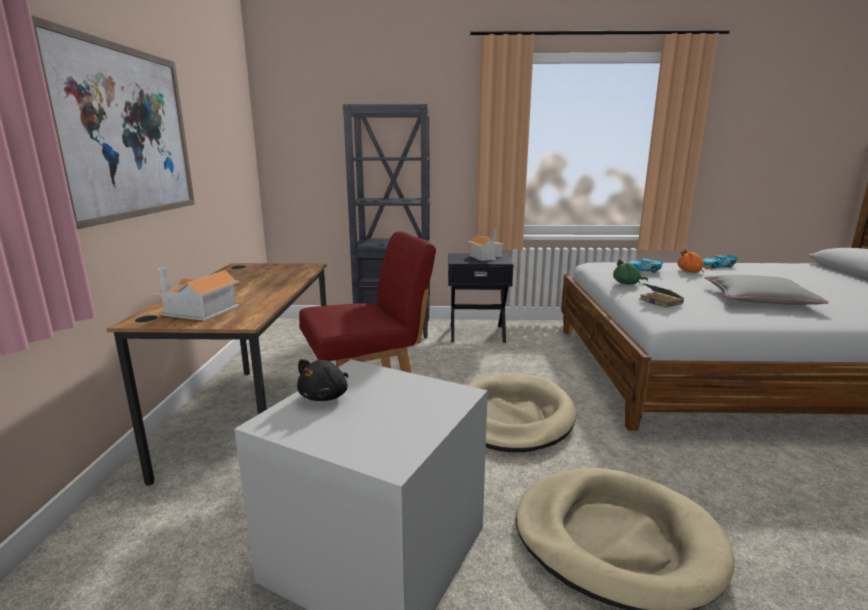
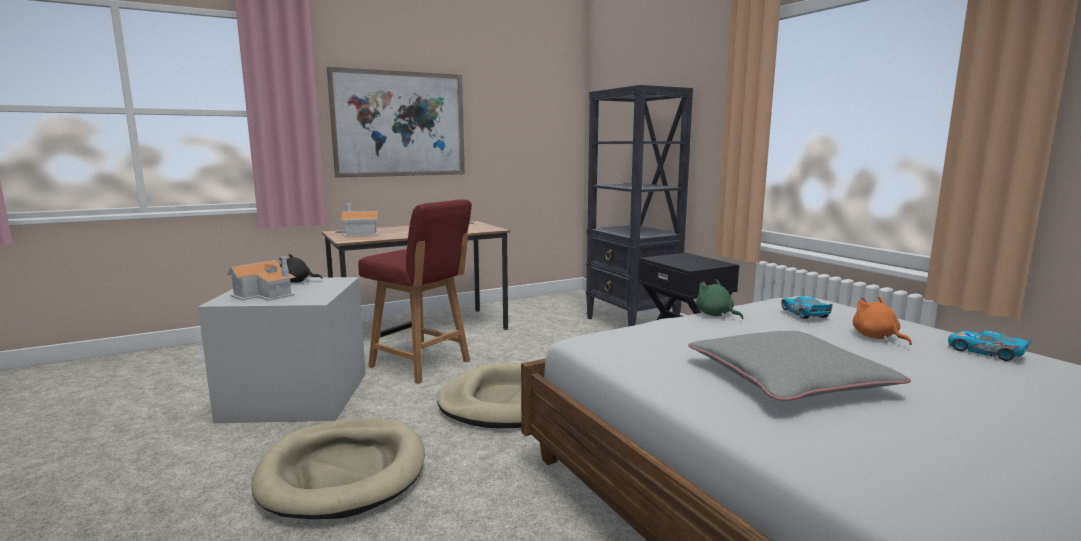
camera: 60 degrees right, 5 degrees down
toy house [468,229,505,261] -> toy house moved to [226,256,295,301]
book [639,283,684,308] -> none

